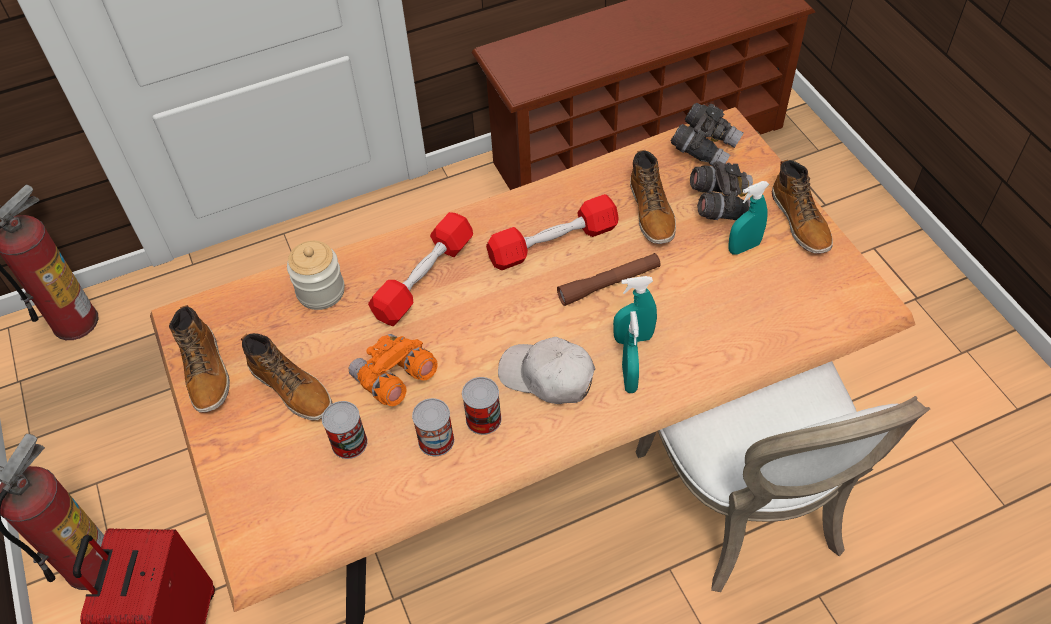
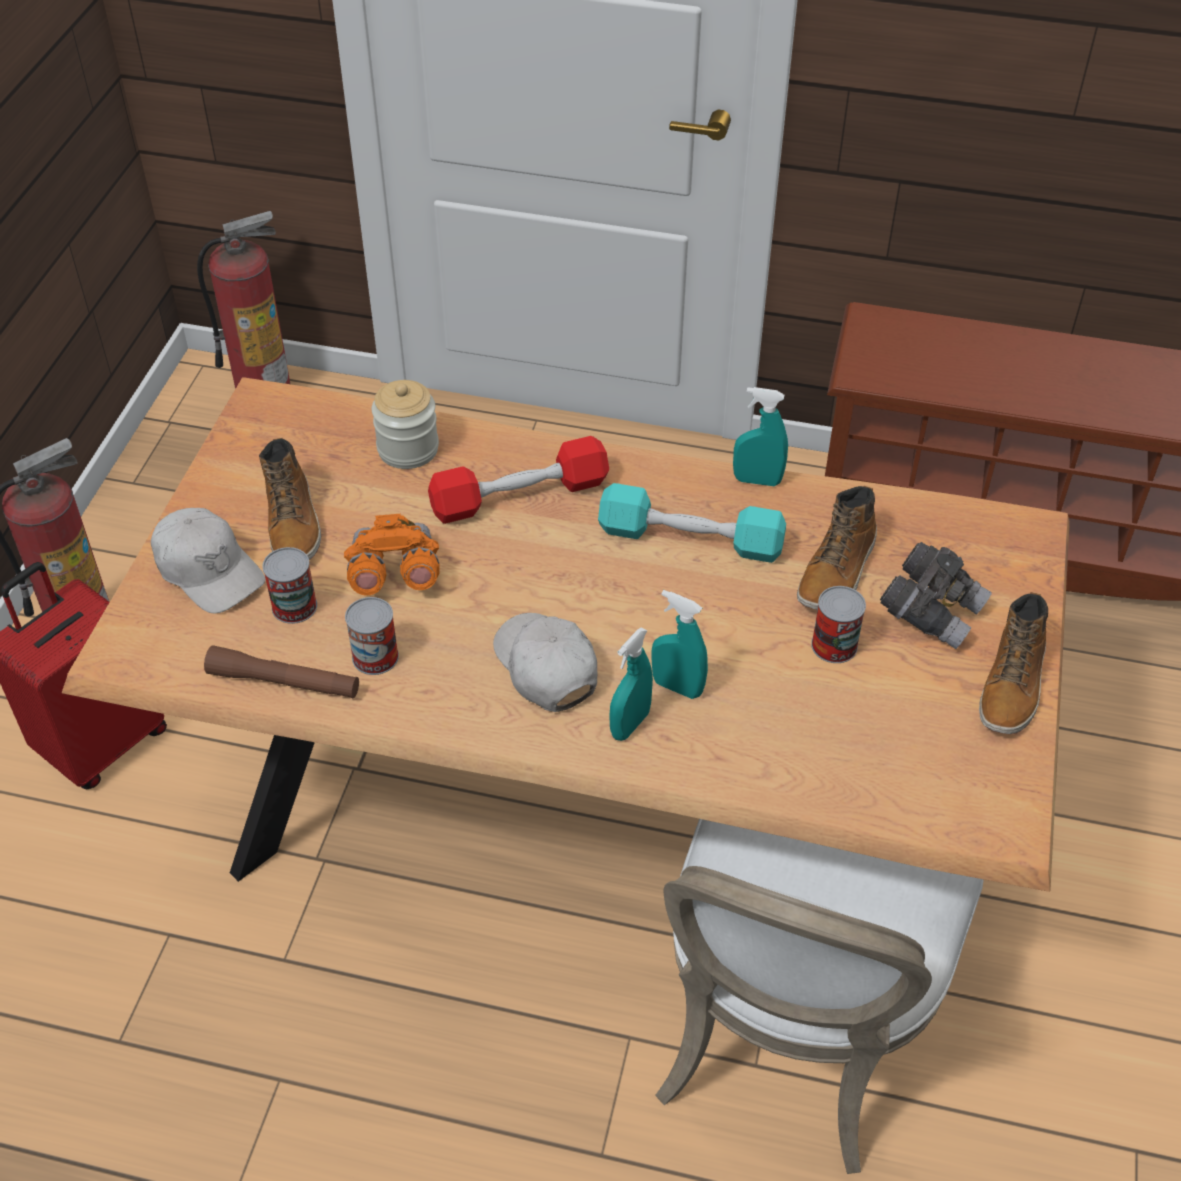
camera: 35 degrees right, 5 degrees down
boot [169,305,230,413] -> none
can [462,377,502,435] -> can moved to [811,586,866,663]
red dumbbell [486,194,619,270] -> turquoise dumbbell [598,483,786,563]
brown flashlight [557,253,661,306] -> brown flashlight moved to [204,645,359,698]
grey binoculars [671,103,744,166] -> none
turquoise spray bottle [729,181,769,255] -> turquoise spray bottle moved to [733,387,788,486]
none -> white cap [151,508,265,614]

